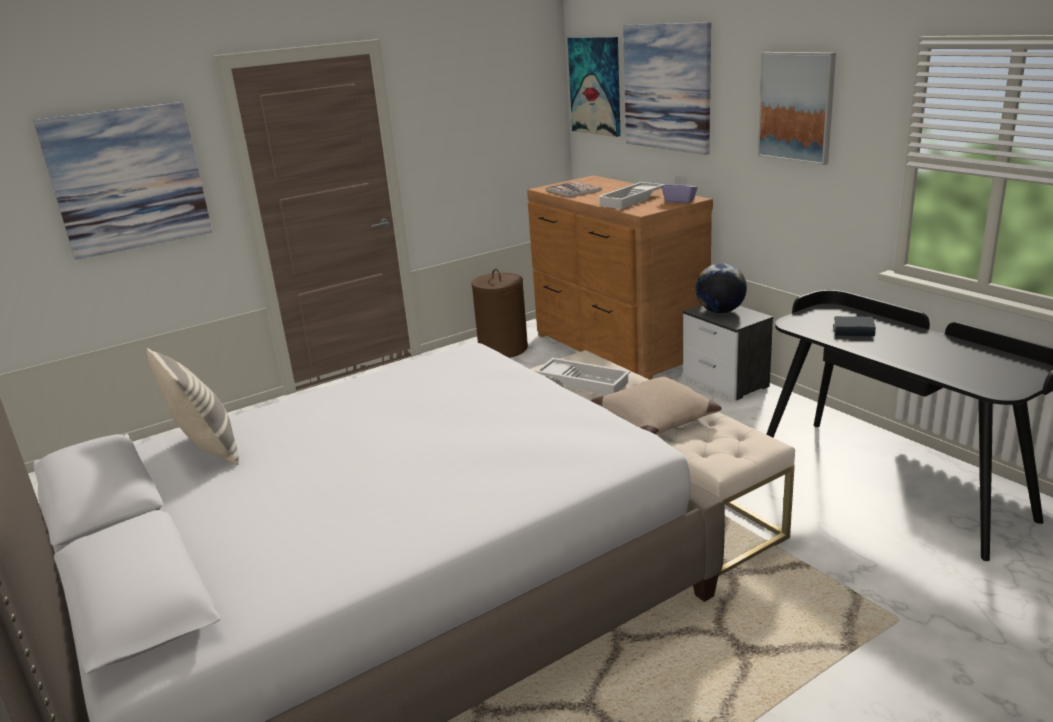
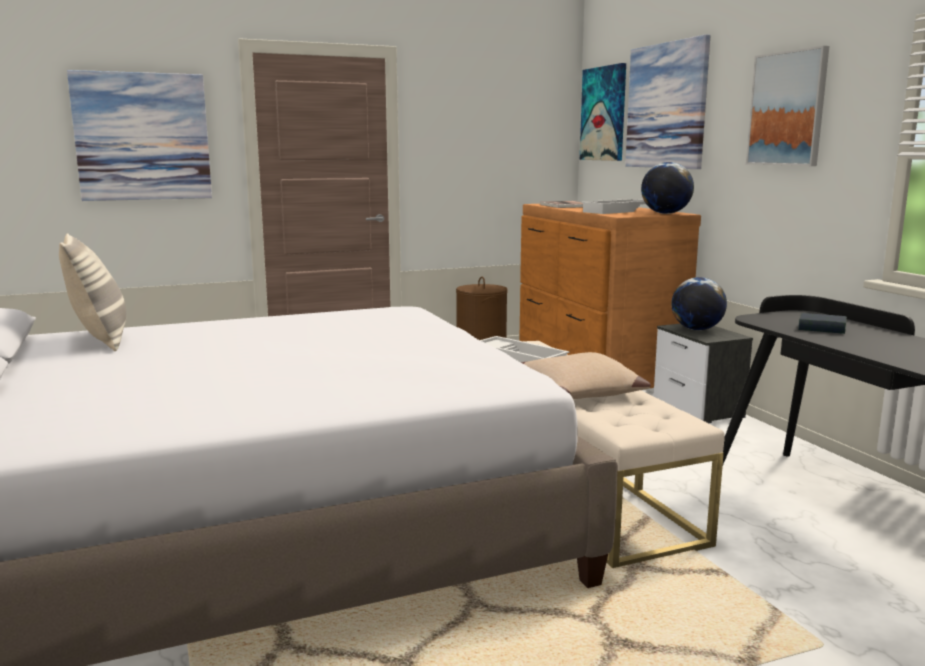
camera: 10 degrees right, 10 degrees down
purple tissue box [662,176,698,203] -> globe [641,162,694,214]

